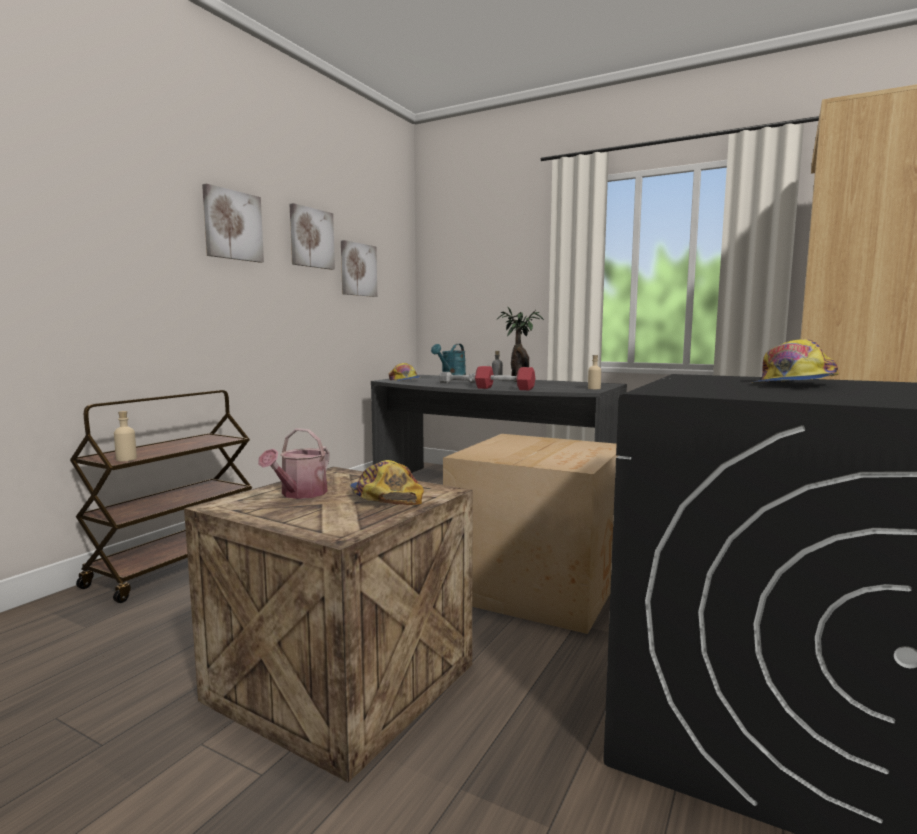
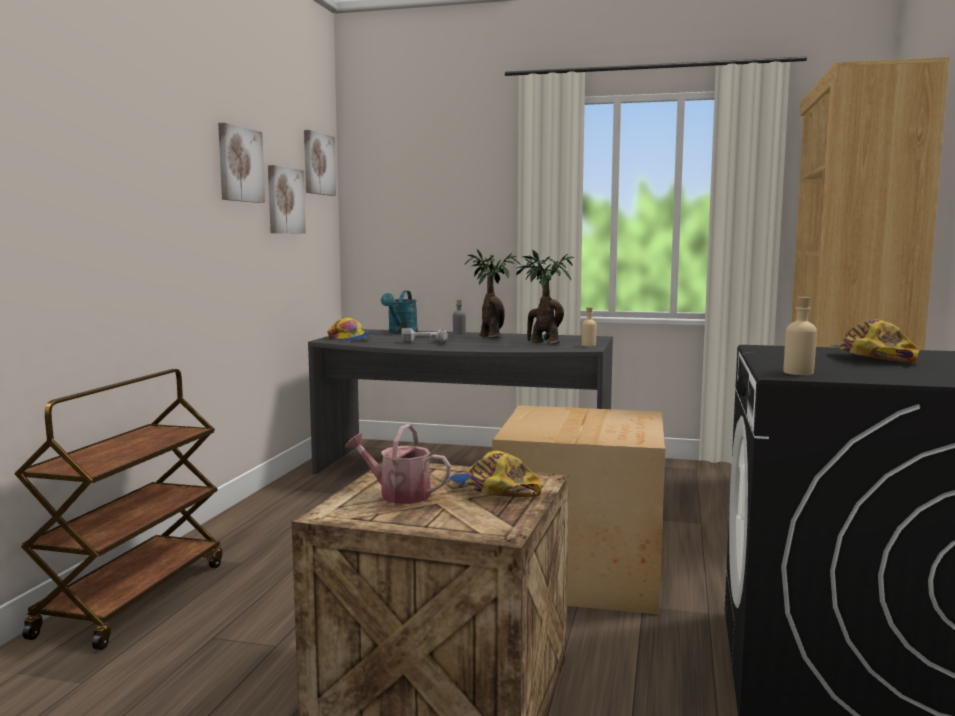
camera: 15 degrees left, 0 degrees up
beige bottle [114,411,137,461] -> beige bottle moved to [783,297,817,375]
picture [202,184,264,263] -> picture moved to [304,130,336,196]
watering can [258,428,329,499] -> watering can turned 105 degrees clockwise [345,424,451,504]
red dumbbell [475,366,535,390] -> none
cap [750,339,839,383] -> cap turned 150 degrees clockwise [829,319,920,363]
none -> potted plant [516,249,574,344]

